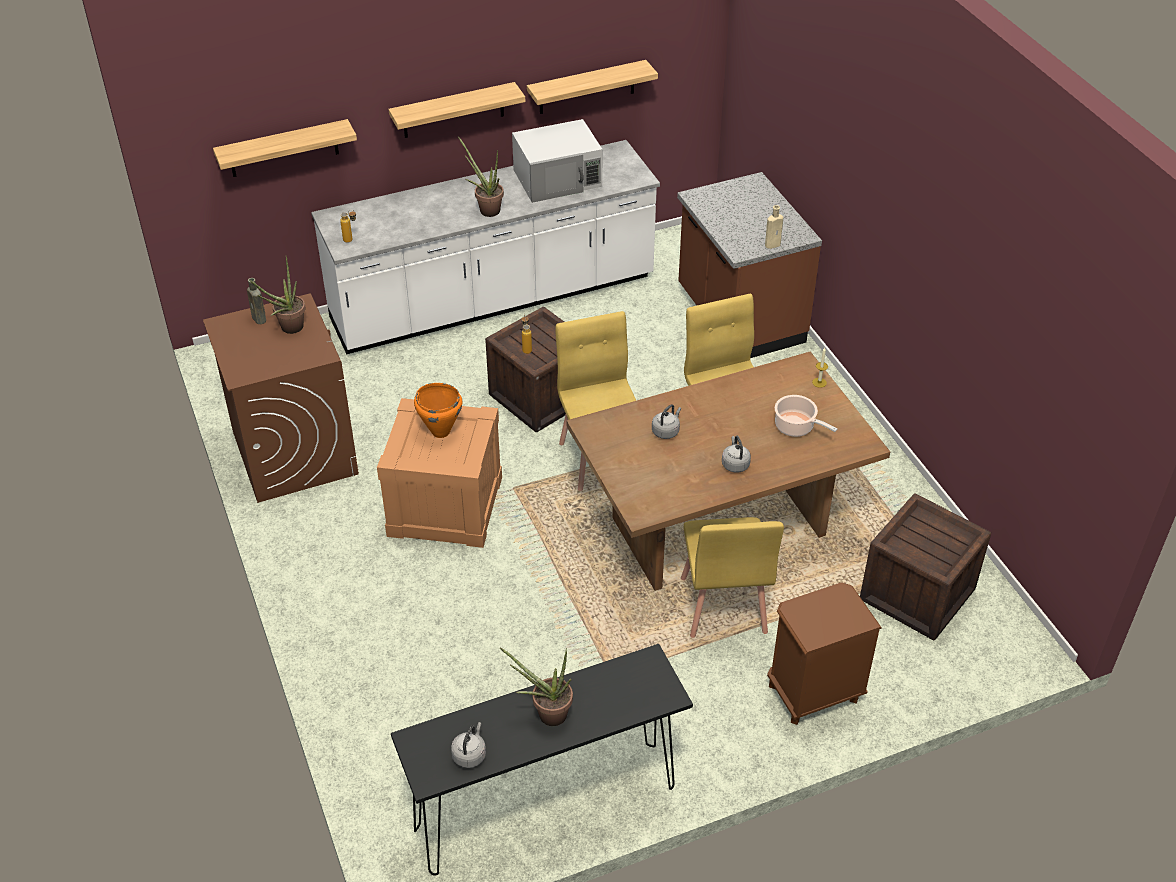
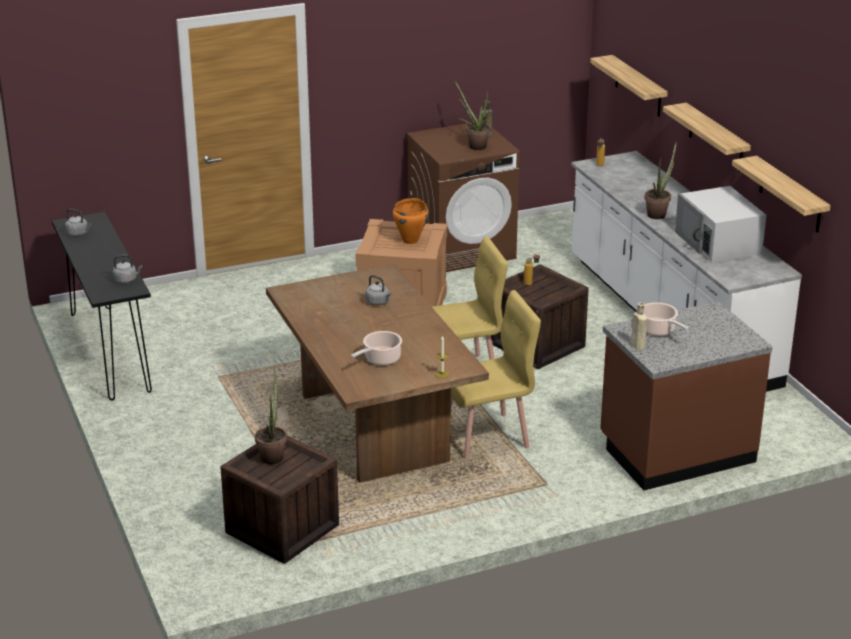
camera: 90 degrees right, 15 degrees down
potted plant [500,648,573,726] -> potted plant moved to [255,367,287,464]
yellow chair [681,517,784,638] -> none
grey kettle [722,436,751,473] -> grey kettle moved to [112,255,142,284]
brown nightstand [767,582,882,725] -> none
none -> cooking pot [644,302,689,336]

